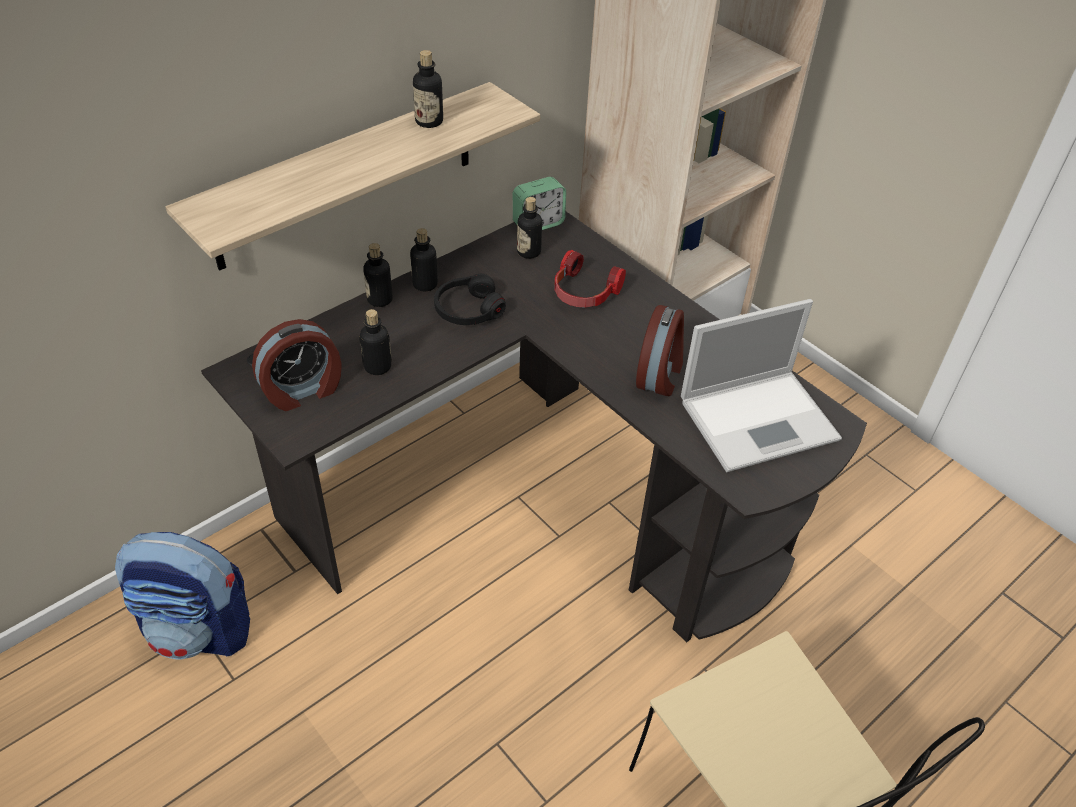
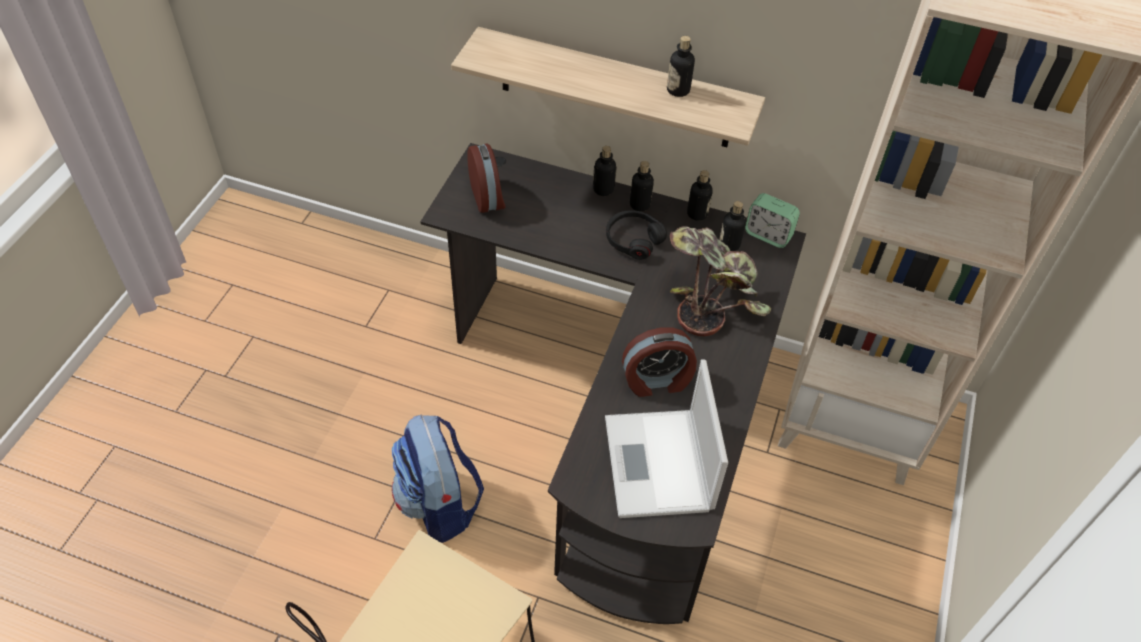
camera: 60 degrees right, 5 degrees up
backpack [115,532,250,660] -> backpack moved to [392,414,484,543]
alarm clock [252,319,342,411] -> alarm clock turned 135 degrees counterclockwise [467,143,506,213]
bottle [359,309,392,375] -> bottle moved to [687,170,713,221]
headphones [554,250,626,308] -> potted plant [670,226,771,337]
laptop [681,299,842,472] -> laptop turned 45 degrees clockwise [605,359,728,518]

